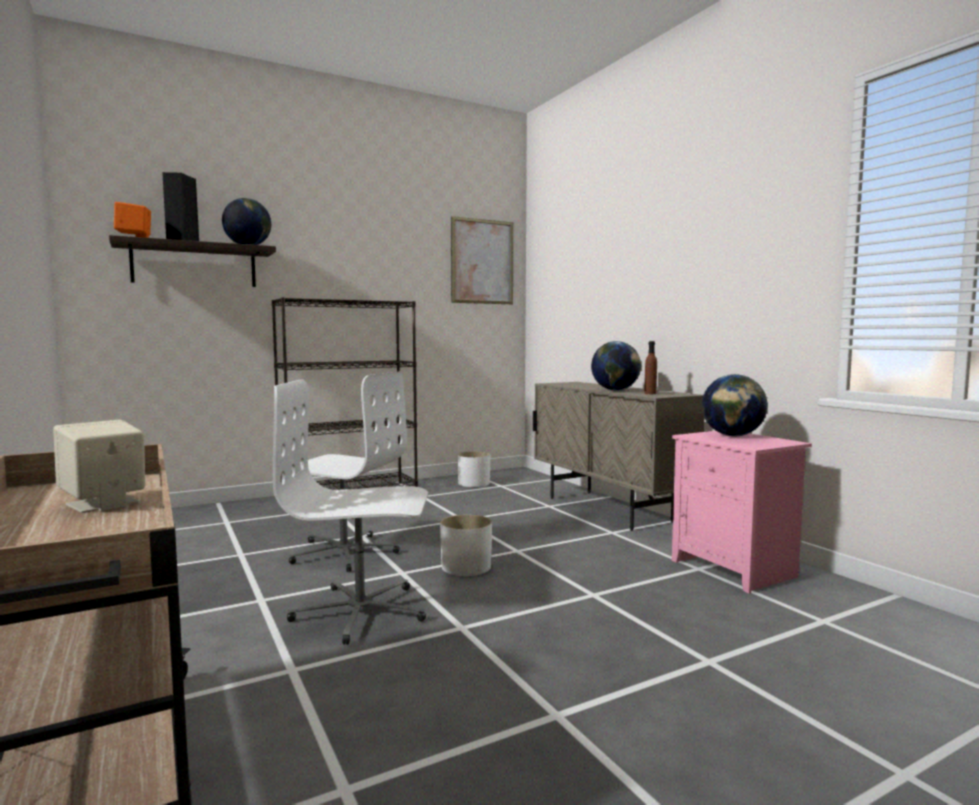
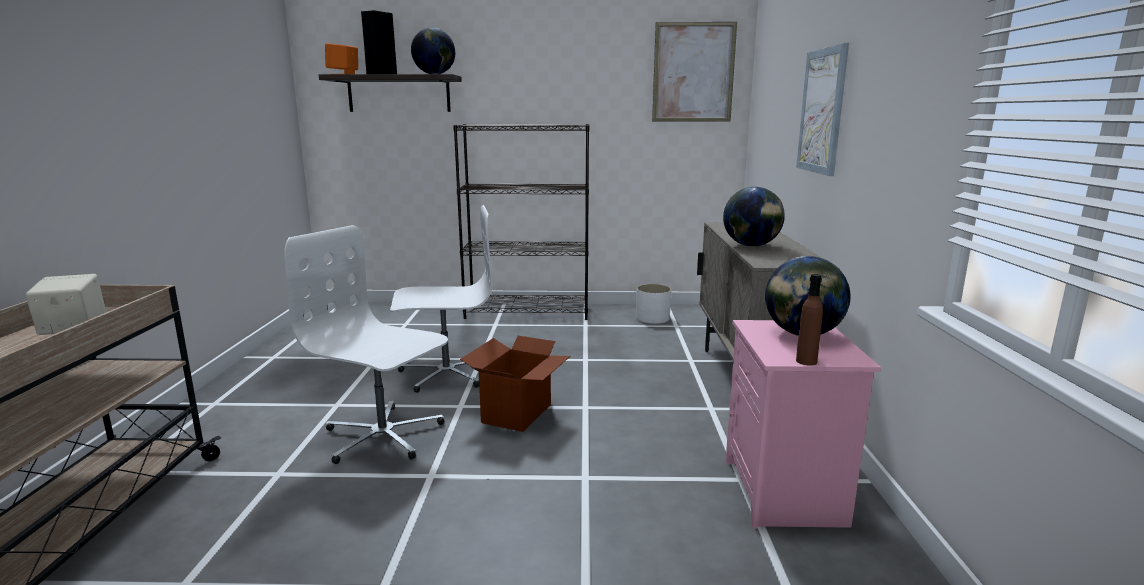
camera: 30 degrees right, 10 degrees up
white office chair [289,371,407,572] -> white office chair turned 60 degrees counterclockwise [390,205,493,393]
white planter [440,514,492,576] -> cardboard box [460,336,571,432]
brown bottle [644,341,657,394] -> brown bottle moved to [796,274,823,365]
none -> picture [796,43,849,176]

